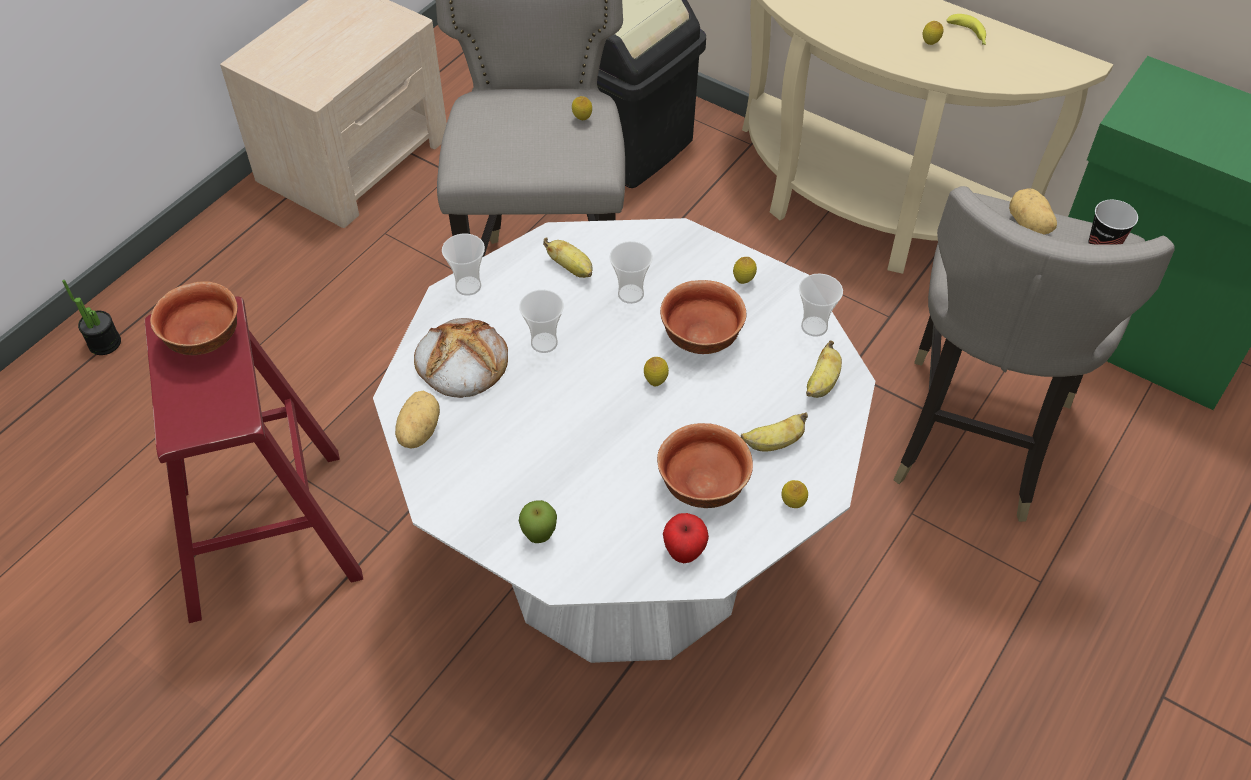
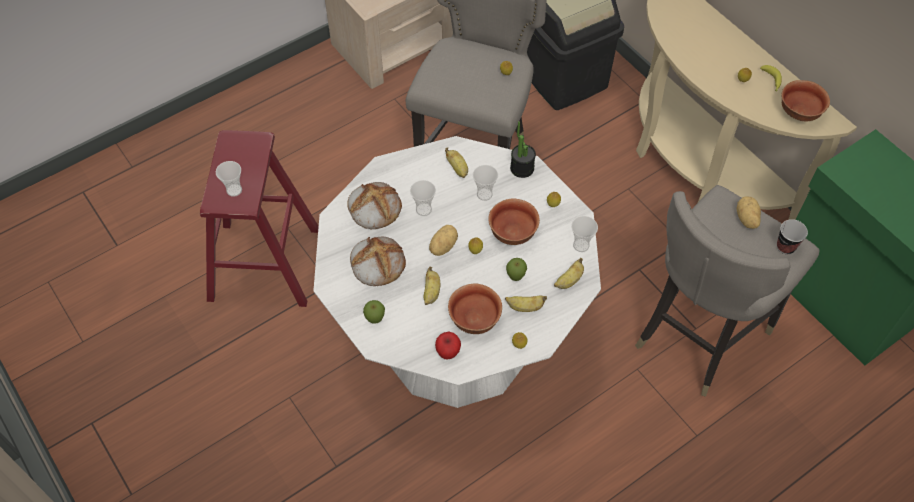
camera: 20 degrees right, 5 degrees up
potted plant [62,280,121,355] -> potted plant moved to [510,121,536,178]
bowl [150,281,238,355] -> bowl moved to [782,80,830,121]
potato [395,391,440,449] -> potato moved to [429,225,458,256]
cup [442,234,485,296] -> cup moved to [216,161,242,197]
none -> bread [350,237,406,286]
none -> banana [423,266,440,305]
none -> apple [506,258,527,281]

